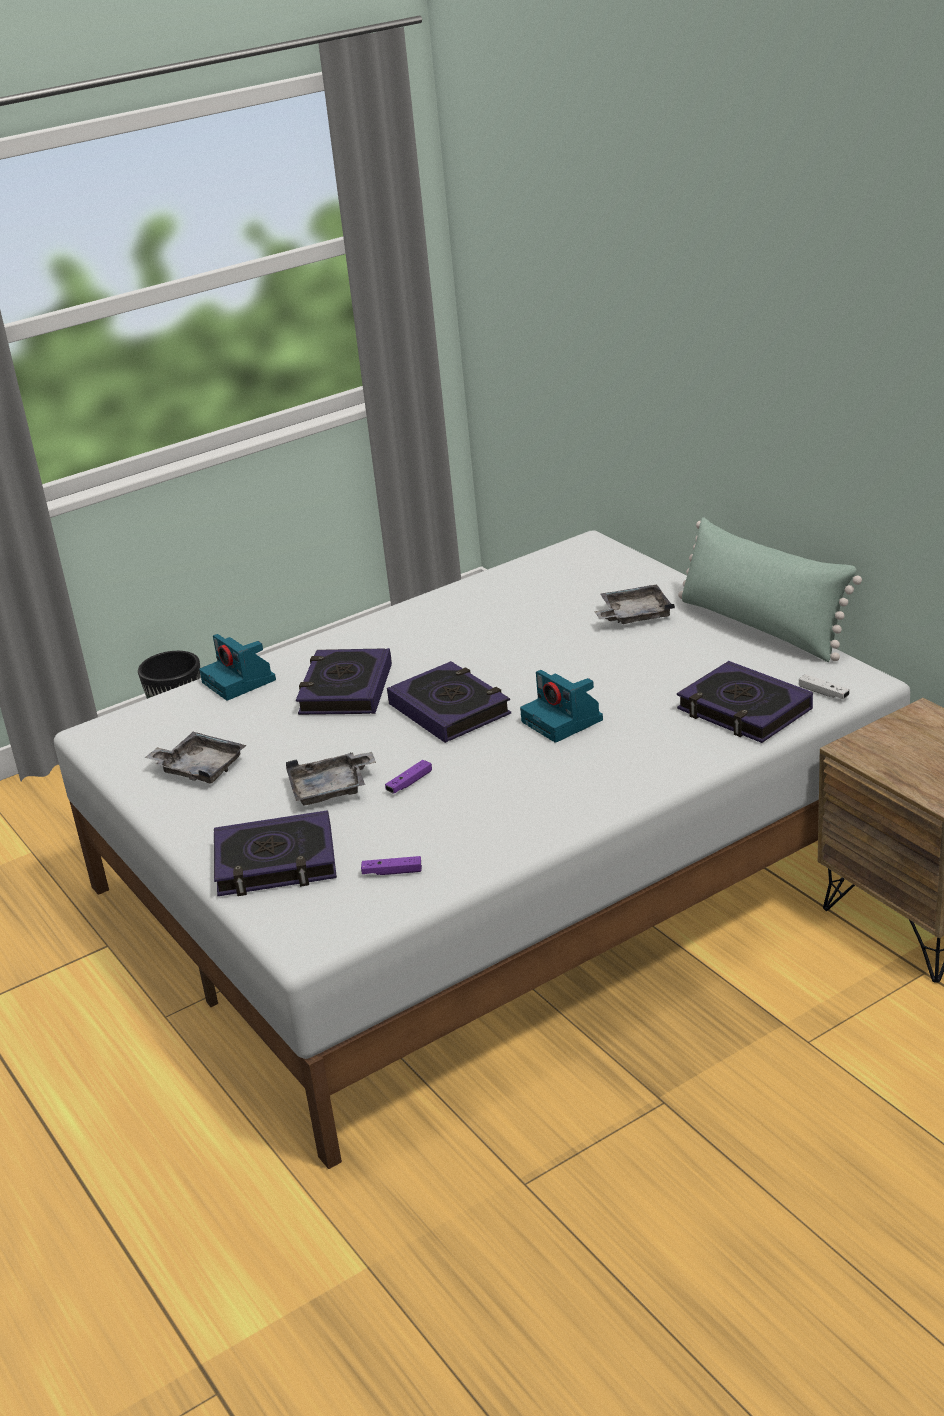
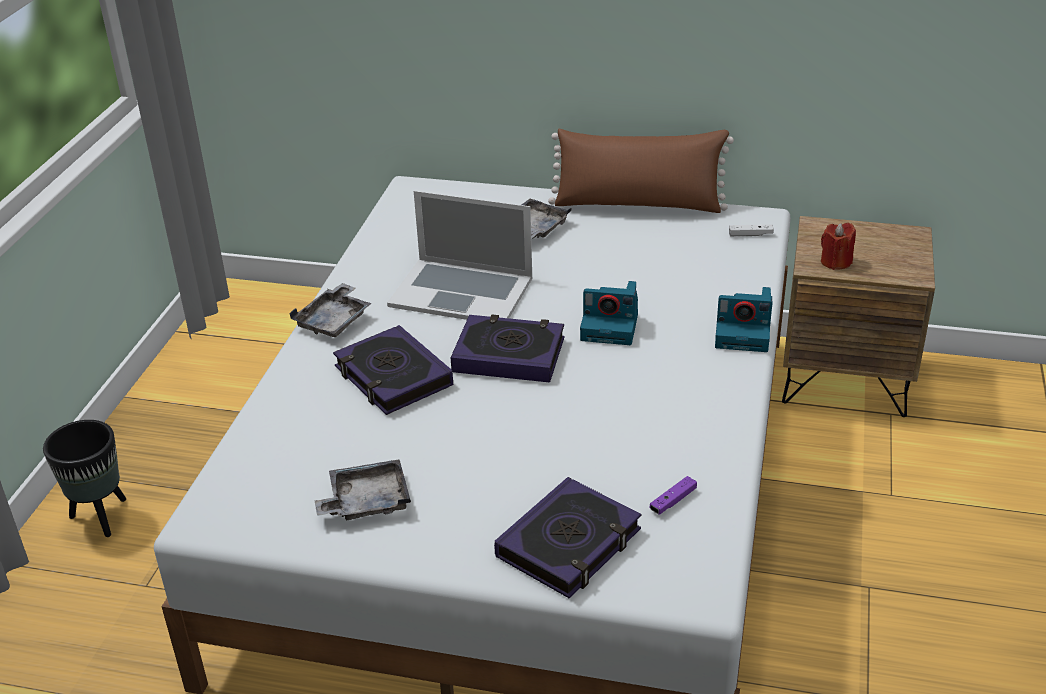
camera: 45 degrees left, 5 degrees up
camera [199,634,276,701] -> camera moved to [715,287,773,352]
grey tray [286,752,376,805] -> grey tray moved to [290,283,372,337]
purple game controller [385,760,432,794] -> none
book [677,661,813,743] -> none
green pillow [678,517,862,662] -> brown pillow [548,129,734,213]
none -> laptop [387,191,532,320]
none -> red candle [821,223,856,270]

